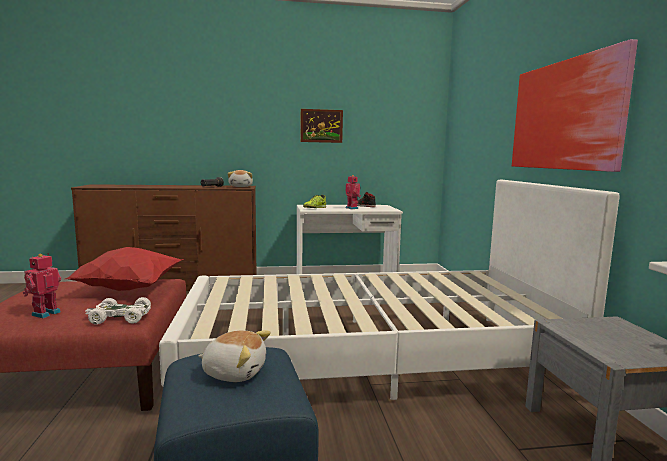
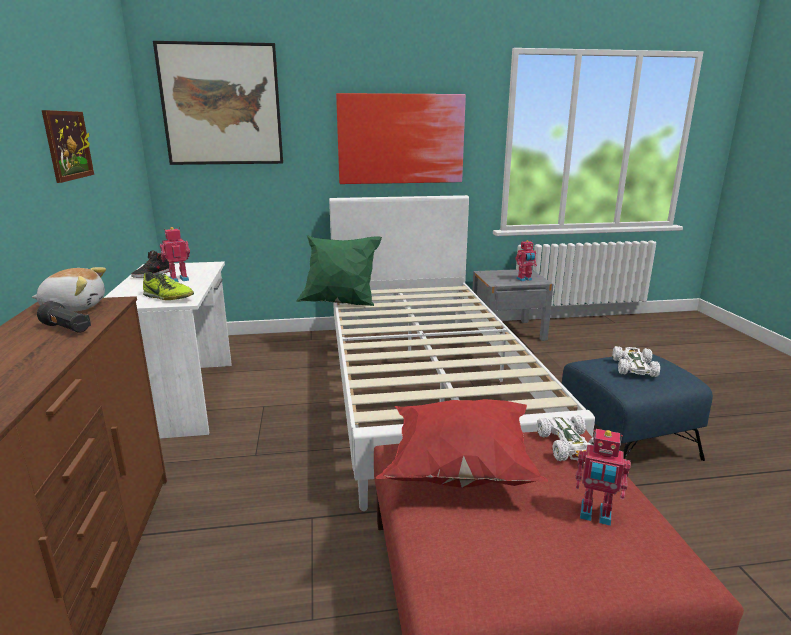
camera: 90 degrees left, 10 degrees up
plush toy [198,330,271,382] -> white toy car [613,346,660,377]
none -> picture [153,41,283,165]
none -> green pillow [296,235,382,306]
none -> toy robot [516,240,537,282]

